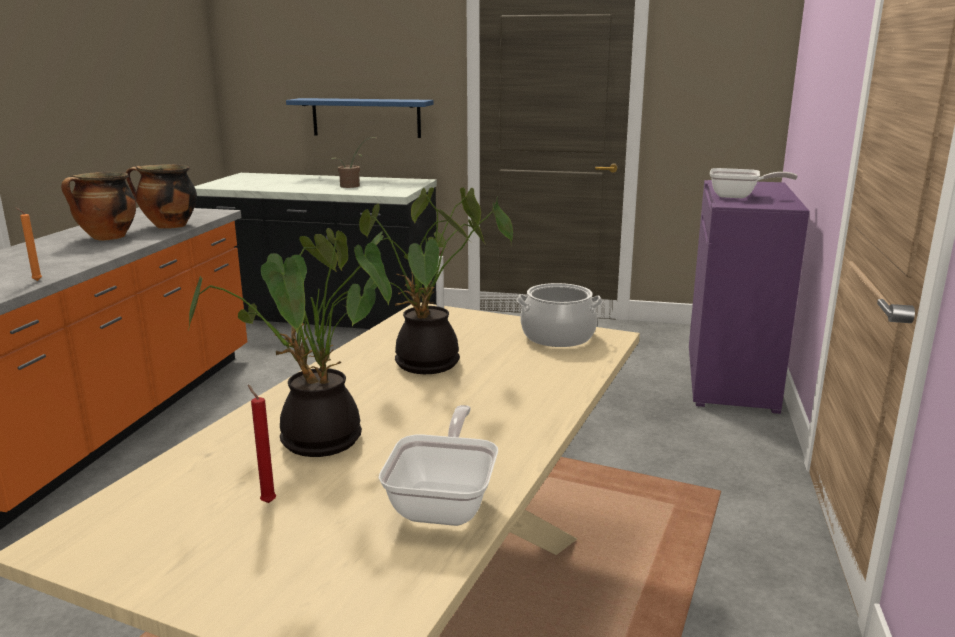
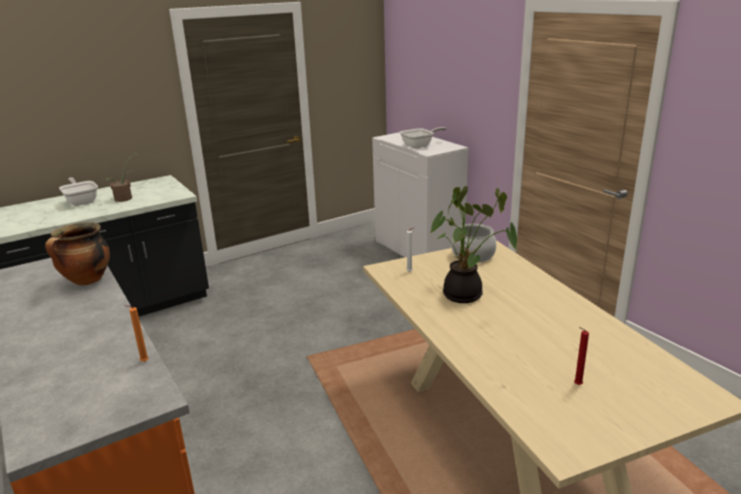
camera: 45 degrees left, 5 degrees up
cooking pot [61,172,136,241] -> none
potted plant [188,228,392,457] -> none
blue shelf [286,98,434,138] -> none
frying pan [379,405,498,526] -> frying pan moved to [59,177,98,206]
purple cabinet [689,180,809,414] -> white cabinet [372,132,468,257]

